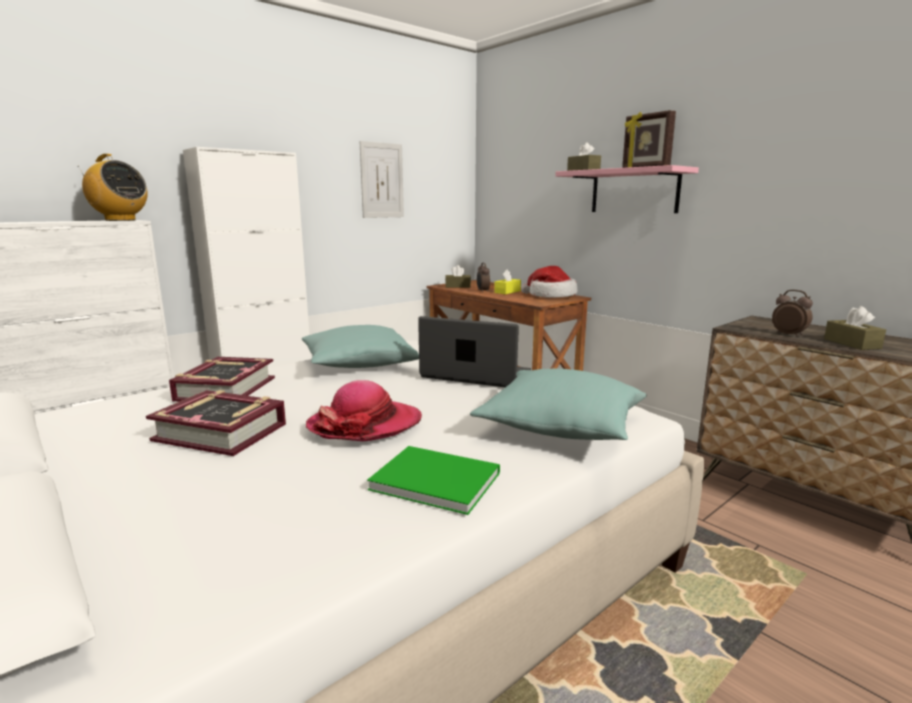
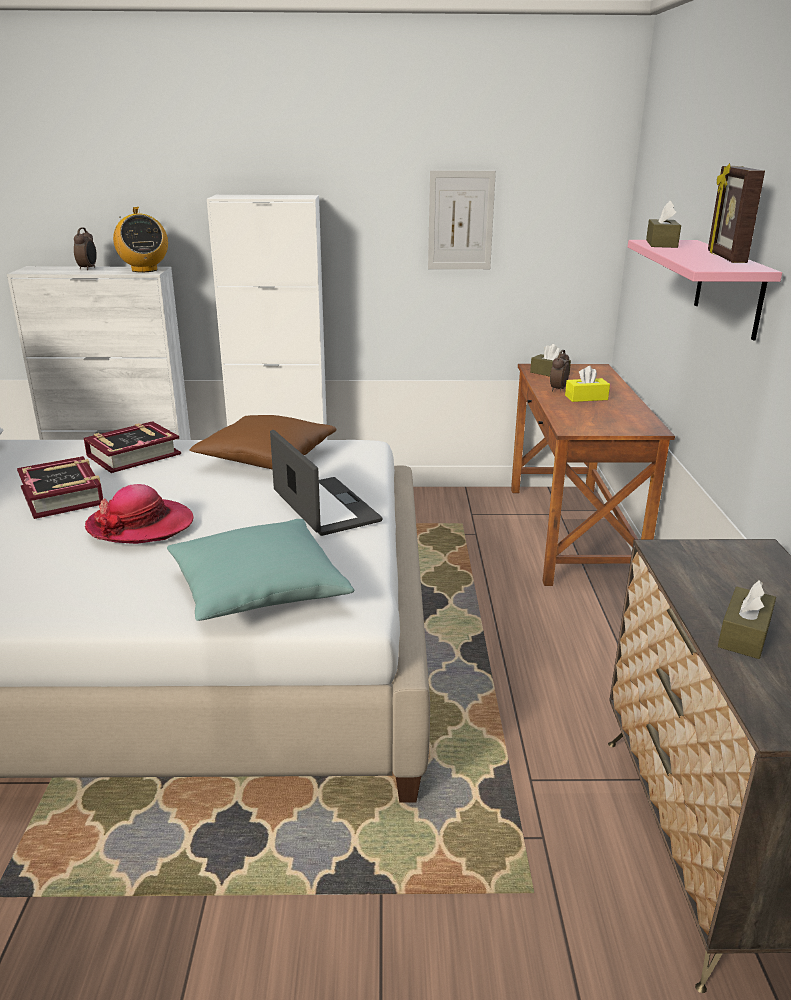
camera: 40 degrees right, 10 degrees up
turquoise pillow [302,325,419,368] -> brown pillow [189,415,337,470]
green book [367,446,500,515] -> none
hat [521,266,577,298] -> none
alarm clock [772,290,813,337] -> alarm clock moved to [74,227,97,270]

